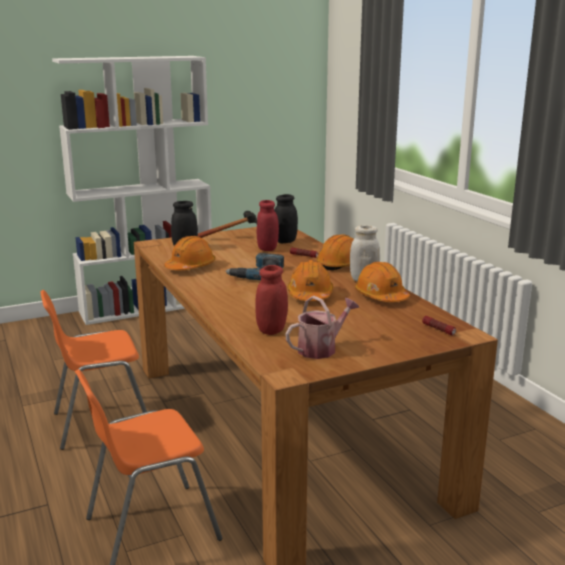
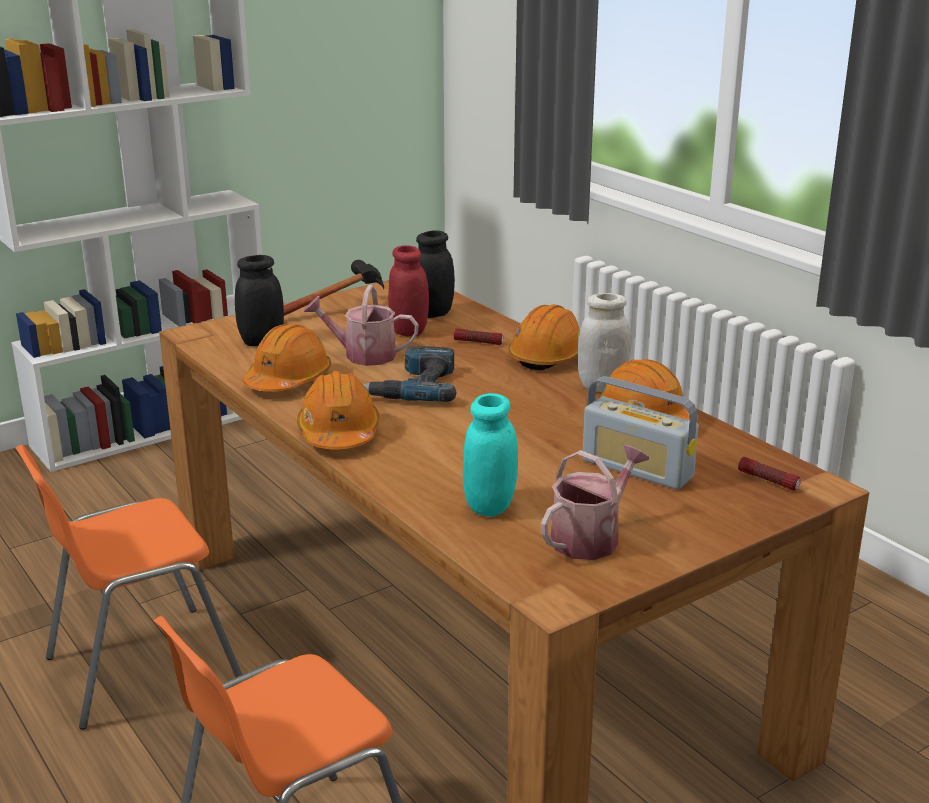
camera: 10 degrees left, 5 degrees up
red jar [255,265,288,335] -> turquoise jar [463,393,518,517]
orange hard hat [287,260,334,301] -> orange hard hat moved to [297,371,380,449]
none -> watering can [303,285,419,366]
none -> radio [582,376,699,490]

